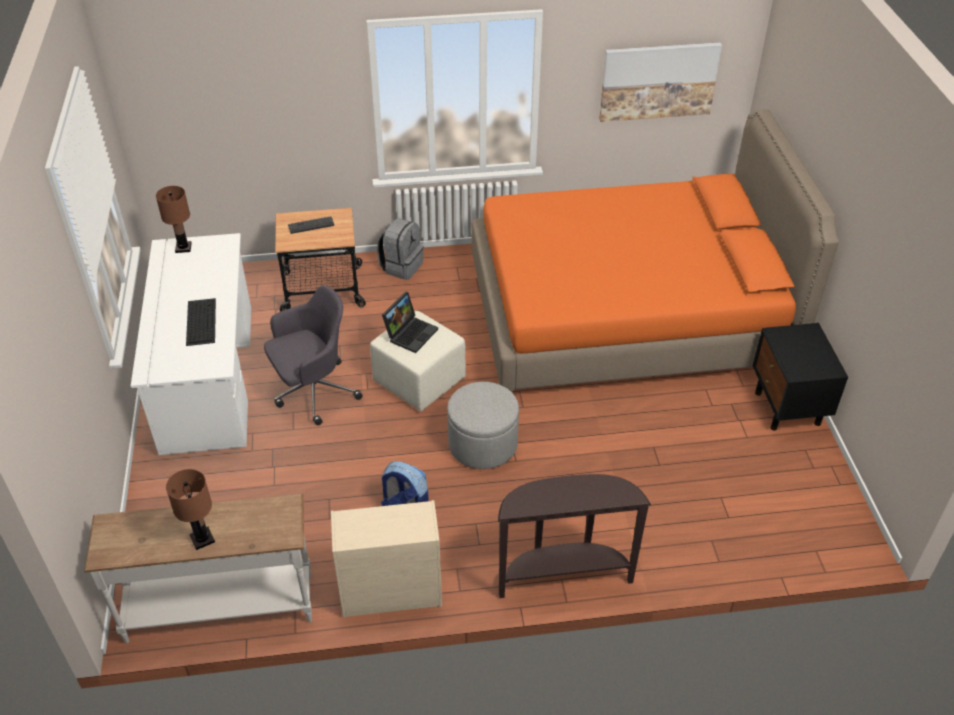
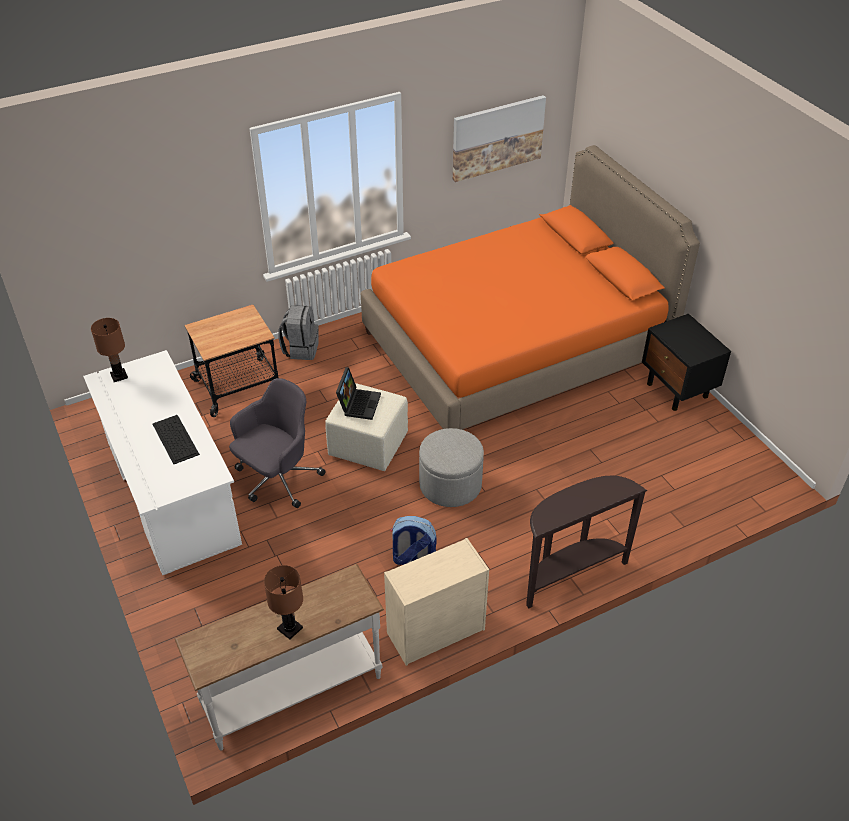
camera: 20 degrees left, 0 degrees up
keyboard [288,216,334,234] -> none

